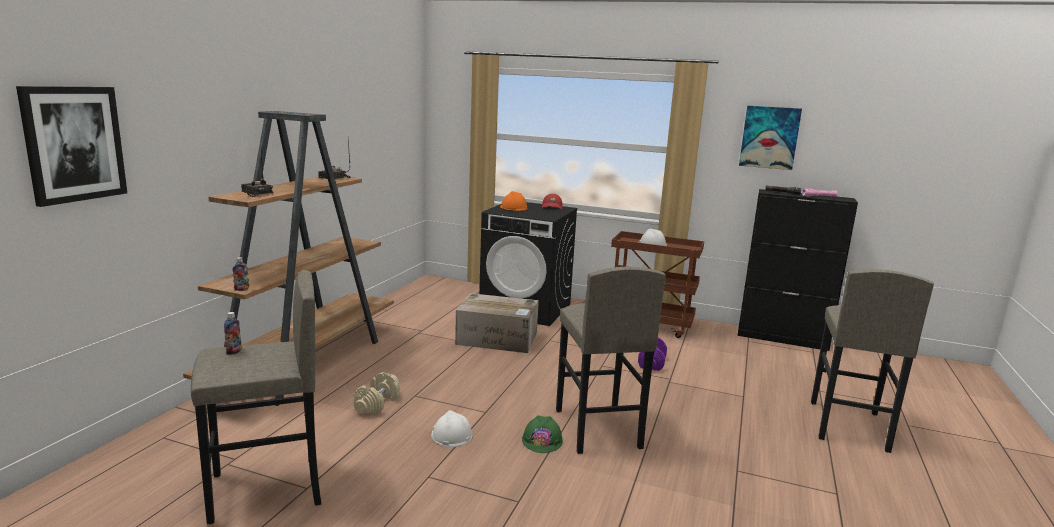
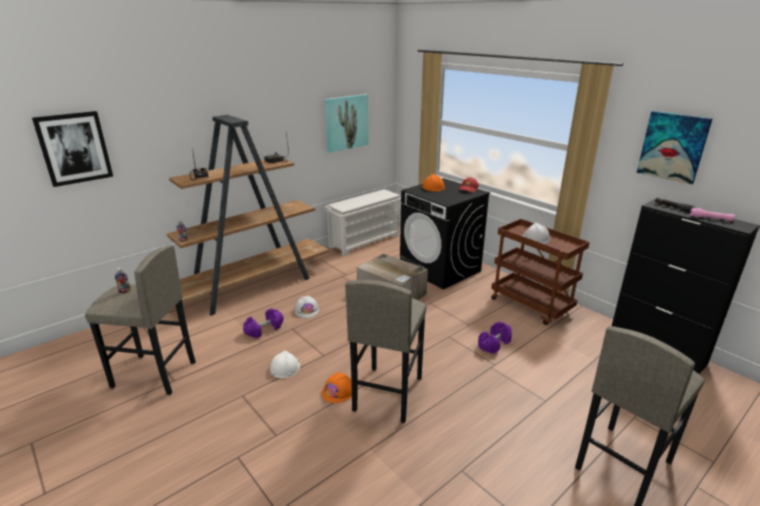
camera: 30 degrees right, 10 degrees up
beige dumbbell [354,372,400,415] -> purple dumbbell [243,308,283,338]
green hard hat [522,415,563,453] -> orange hard hat [322,372,352,403]
none -> white hard hat [294,296,319,318]
none -> white shoe rack [324,189,401,256]
none -> picture [325,94,368,153]

